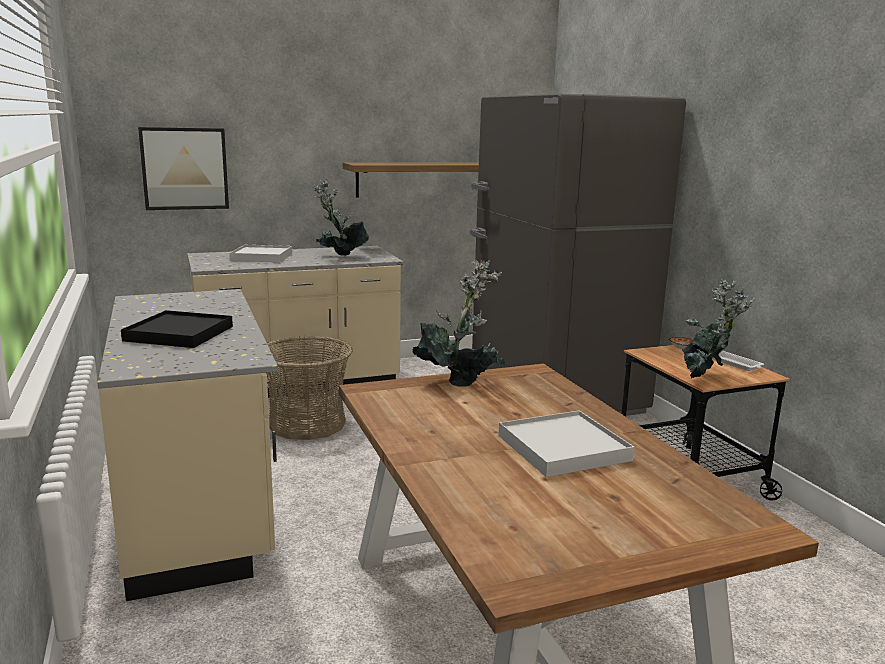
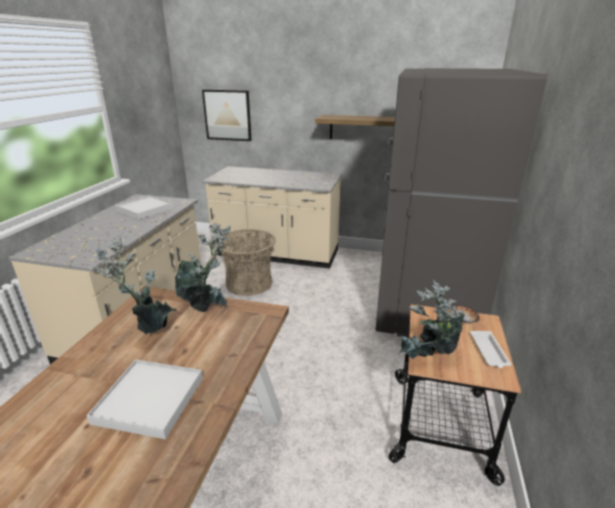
camera: 35 degrees right, 10 degrees up
black tray [121,310,233,348] -> none
white tray [229,245,292,262] -> white tray moved to [115,195,174,219]
potted plant [314,179,369,255] -> potted plant moved to [94,238,177,334]

